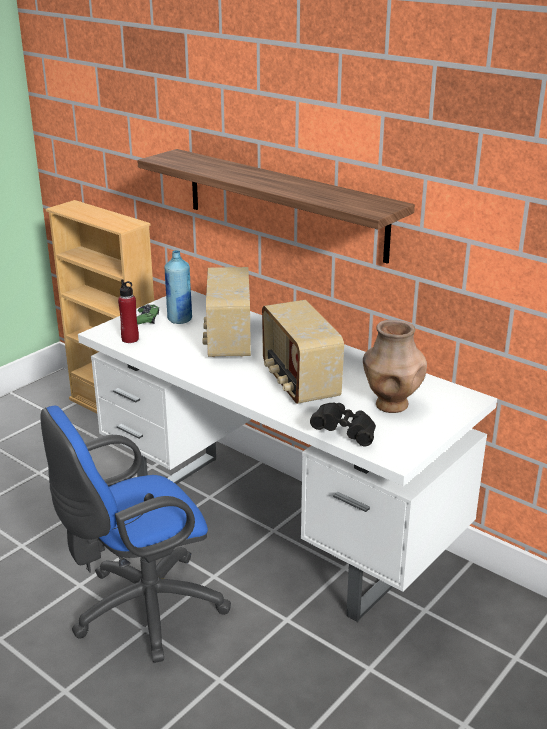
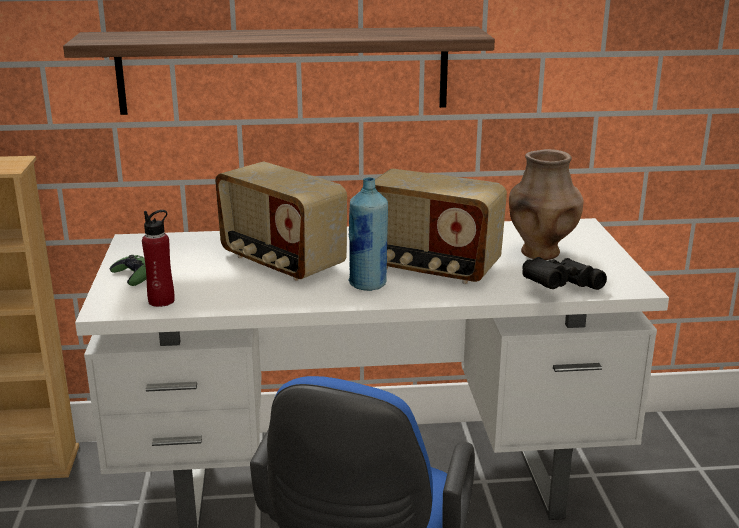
camera: 45 degrees left, 5 degrees down
blue bottle [165,250,192,324] -> blue bottle moved to [348,177,388,291]

